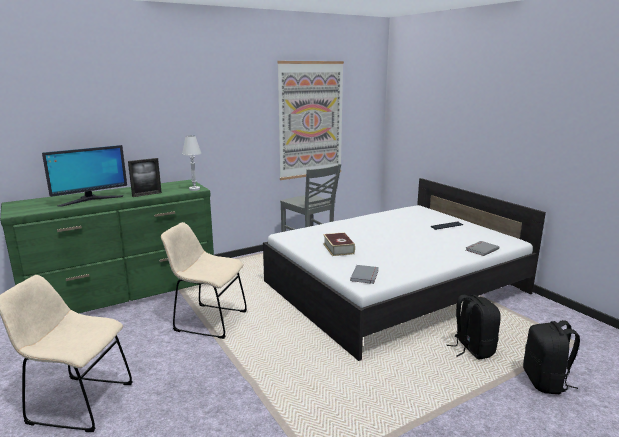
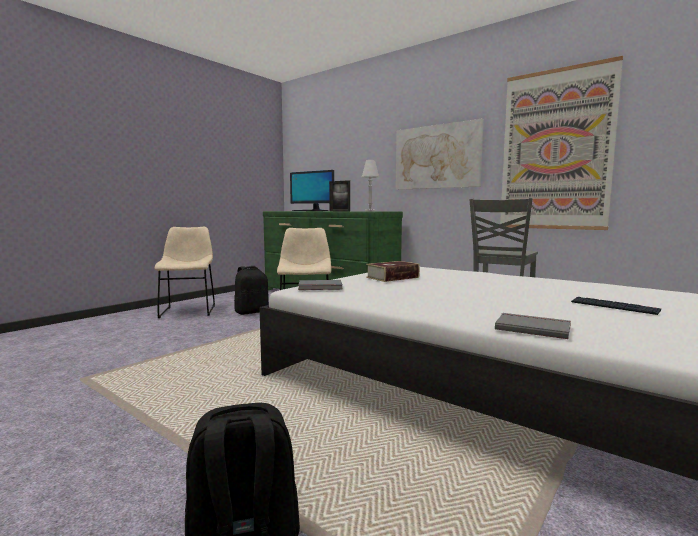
camera: 70 degrees right, 10 degrees down
black backpack [447,295,501,360] -> black backpack moved to [234,266,269,315]
none -> picture [396,119,484,190]

